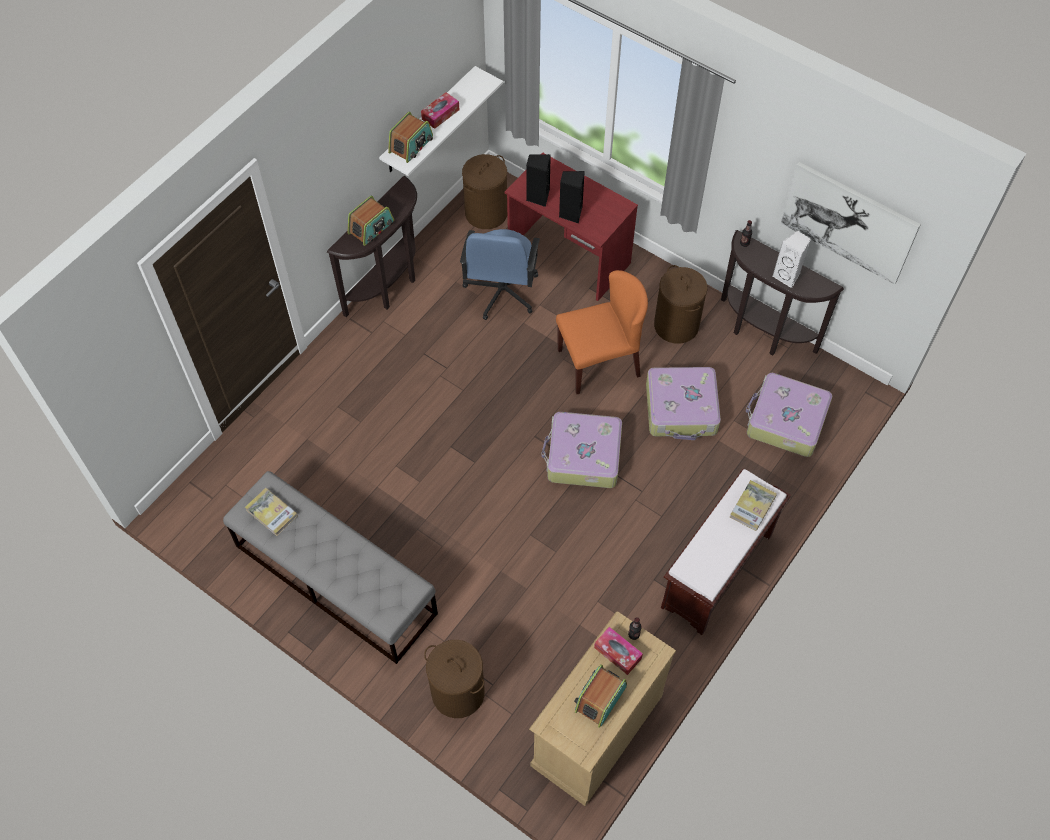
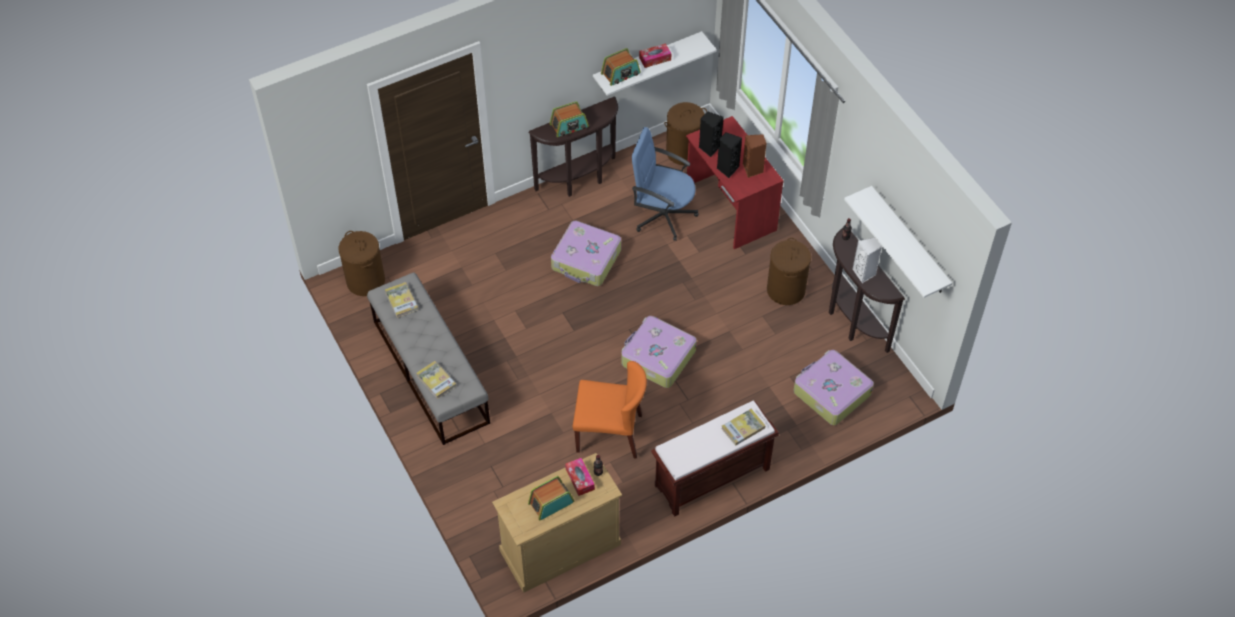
camera: 25 degrees right, 5 degrees down
brown laundry basket [424,640,485,718] -> brown laundry basket moved to [339,231,385,296]
blue office chair [460,229,540,320] -> blue office chair turned 75 degrees clockwise [632,127,699,241]
orange chair [556,270,648,394] -> orange chair moved to [573,361,647,459]
suitcase [646,367,721,440] -> suitcase moved to [551,220,621,286]
picture [781,162,921,285] -> white shelf [844,186,952,298]
none -> book [416,361,456,399]
none -> brown speaker [743,134,767,178]

